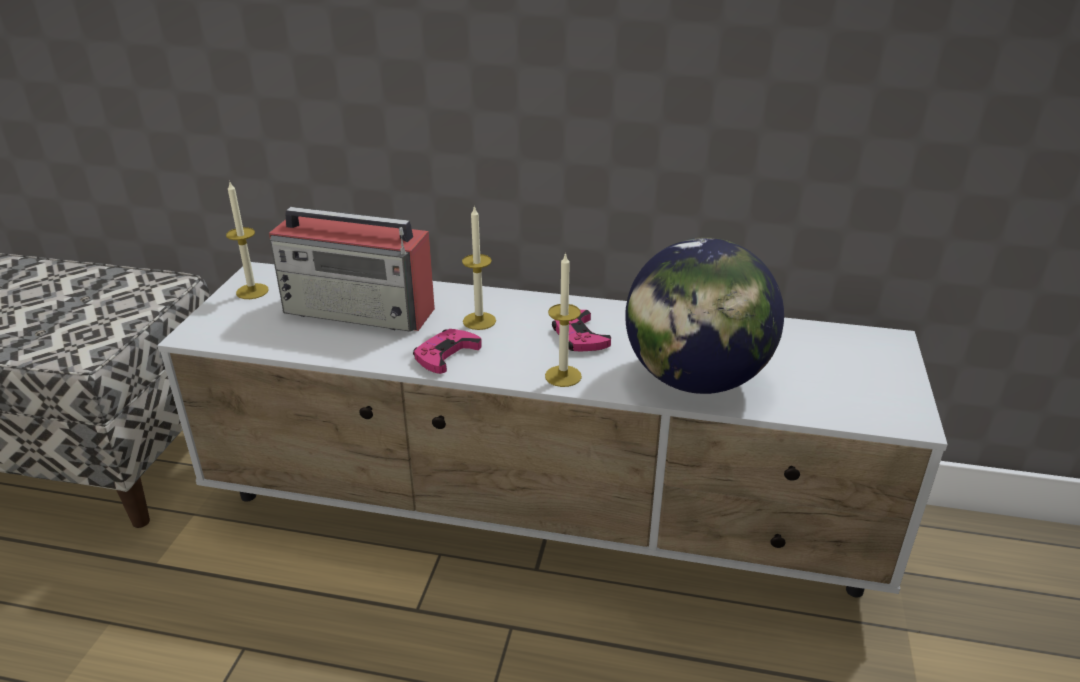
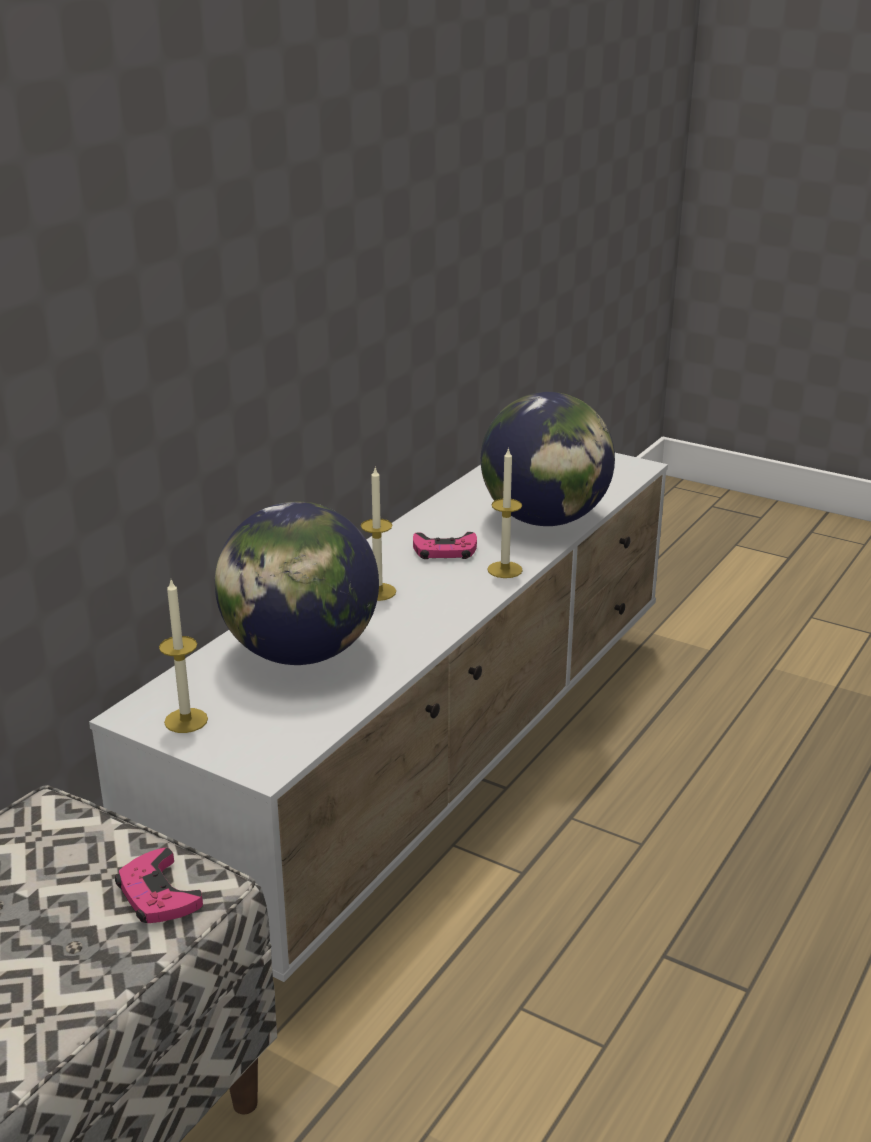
camera: 70 degrees left, 5 degrees down
radio [269,207,435,332] -> globe [215,502,379,665]
pink game controller [413,329,482,374] -> pink game controller moved to [115,848,203,923]

